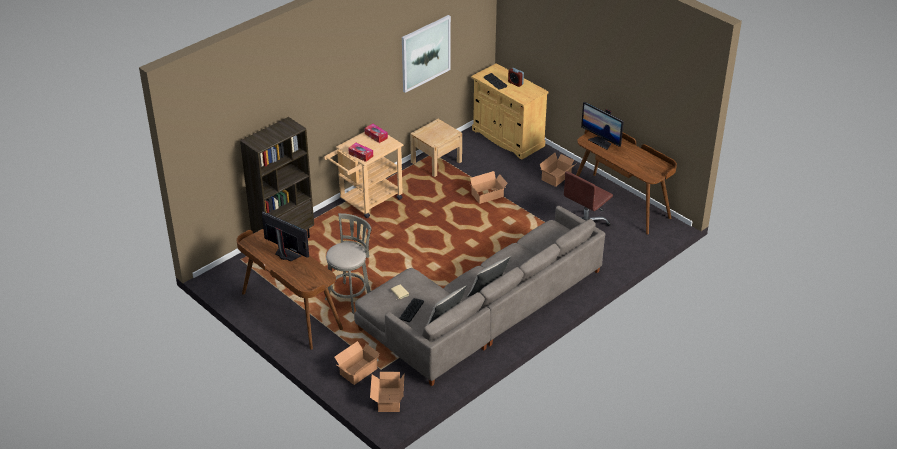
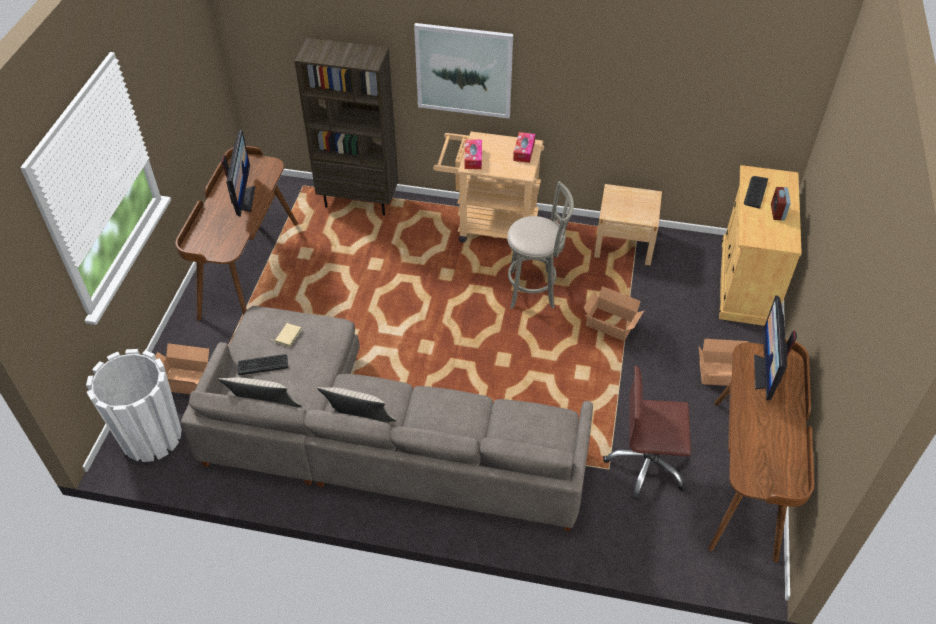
camera: 55 degrees right, 10 degrees up
grey stool [325,213,372,314] -> grey stool moved to [507,181,574,309]
cardboard box [370,372,404,412] -> white planter [86,349,182,462]
picture [402,15,451,93] -> picture moved to [414,23,513,119]

